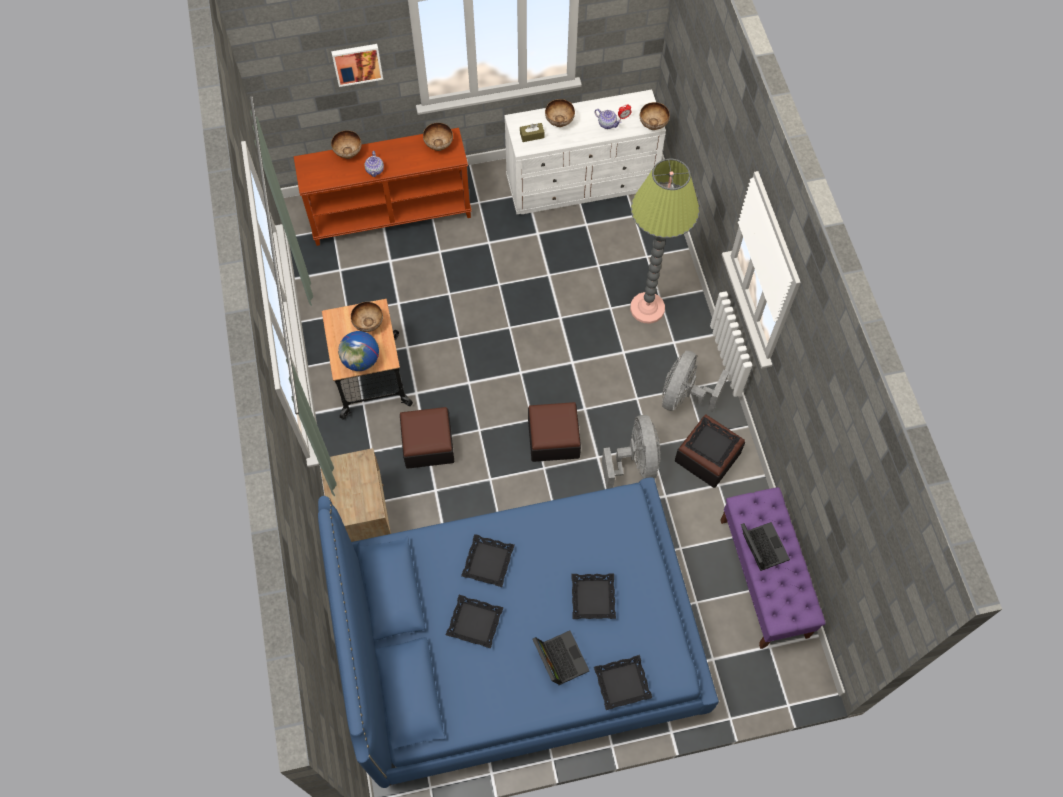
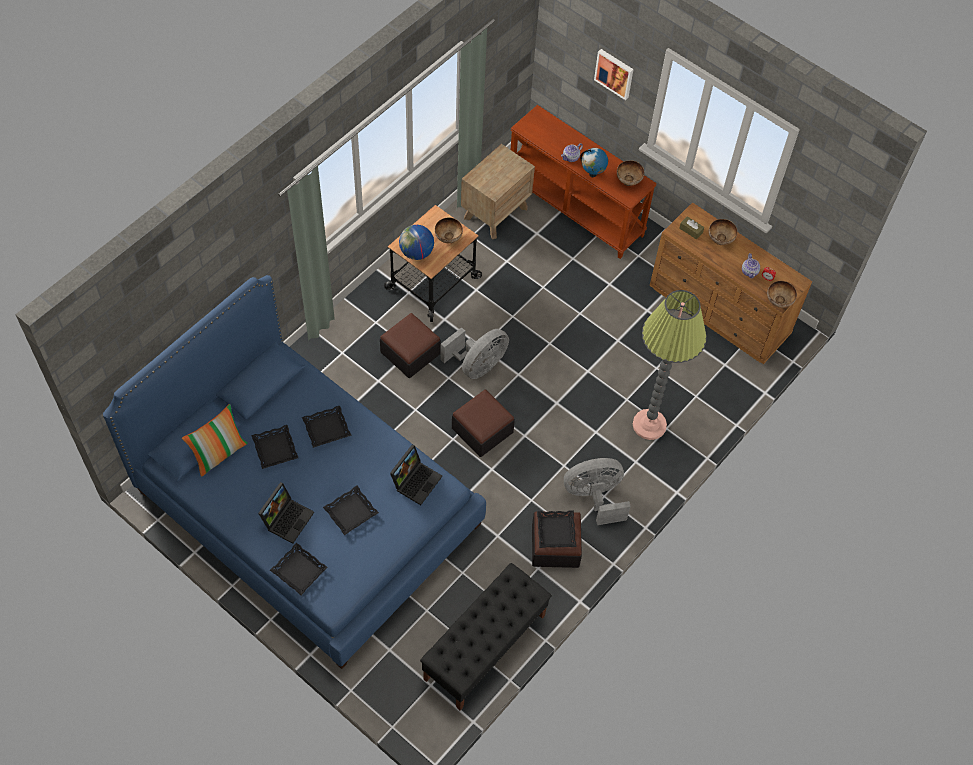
camera: 50 degrees right, 5 degrees down
brown nightstand [321,448,391,542] -> brown nightstand moved to [461,144,535,239]
bowl [331,130,362,159] -> none
white dresser [504,90,666,214] -> brown dresser [650,202,812,364]
grey fan [602,415,661,489] -> grey fan moved to [440,327,509,379]
purple bench [720,487,826,649] -> black bench [420,563,552,710]
laptop [741,522,790,571] -> laptop moved to [390,444,442,505]
none -> pillow [182,404,248,477]
none -> globe [580,148,608,177]

